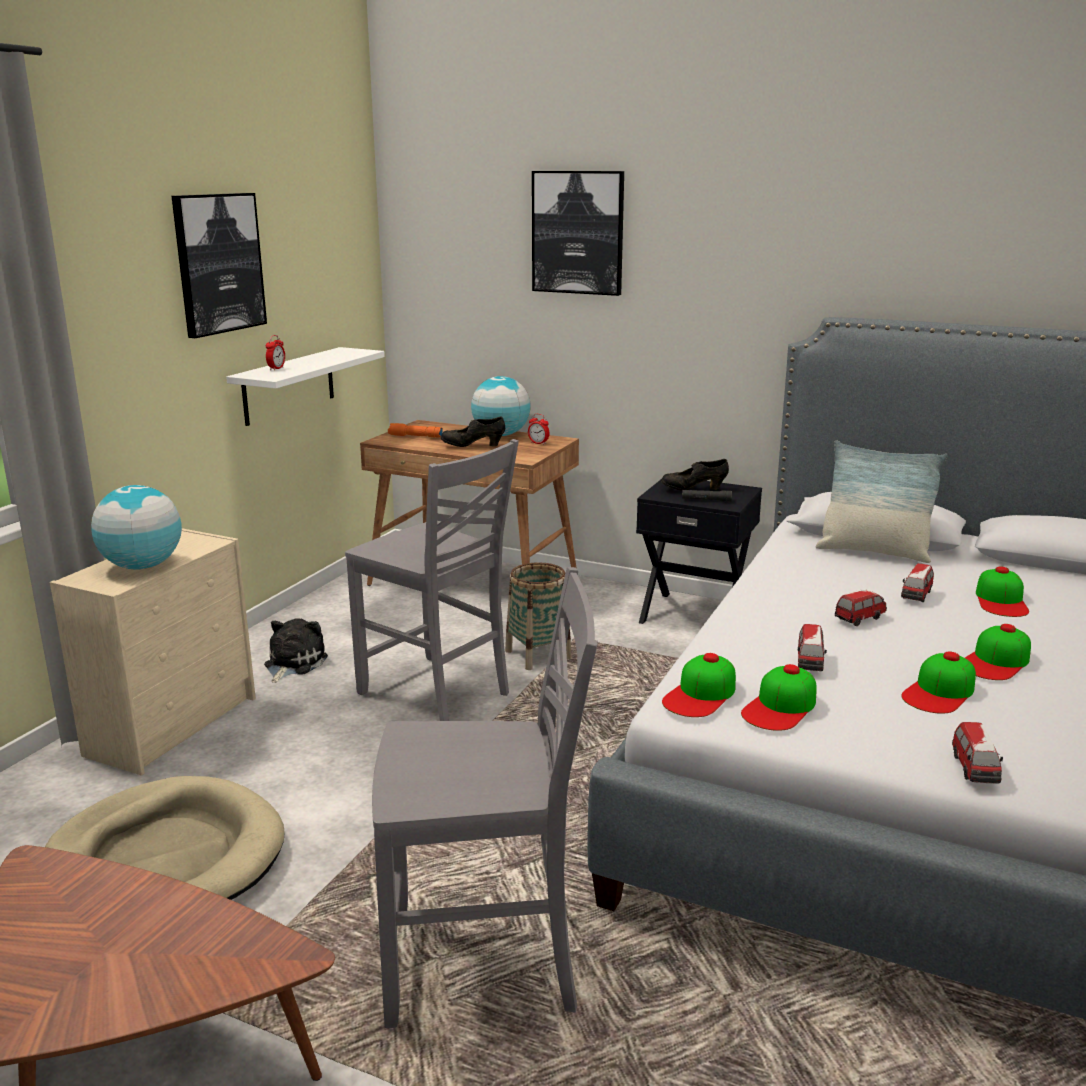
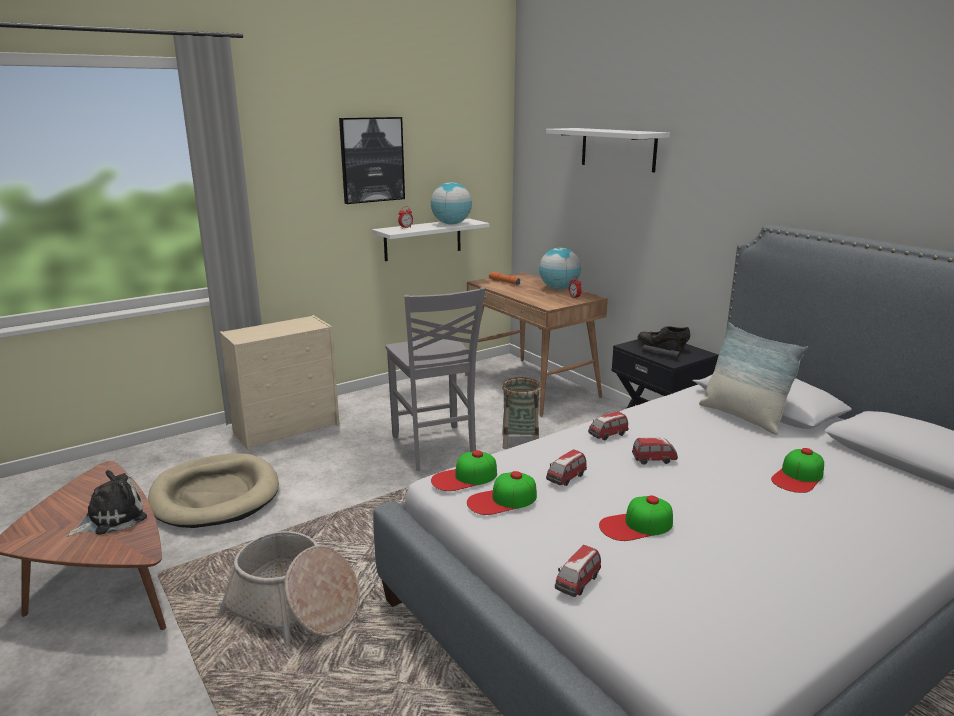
camera: 30 degrees right, 0 degrees up
globe [91,485,182,569] -> globe moved to [431,182,472,224]
plush toy [264,618,328,683] -> plush toy moved to [66,470,147,537]
grey chair [372,567,598,1028] -> basket [218,531,360,644]
black shoe [441,416,505,447] -> none
picture [532,171,624,296] -> white shelf [546,128,670,172]
toy car [901,563,934,602] -> toy car moved to [588,411,628,441]
cap [965,624,1031,680] -> none

